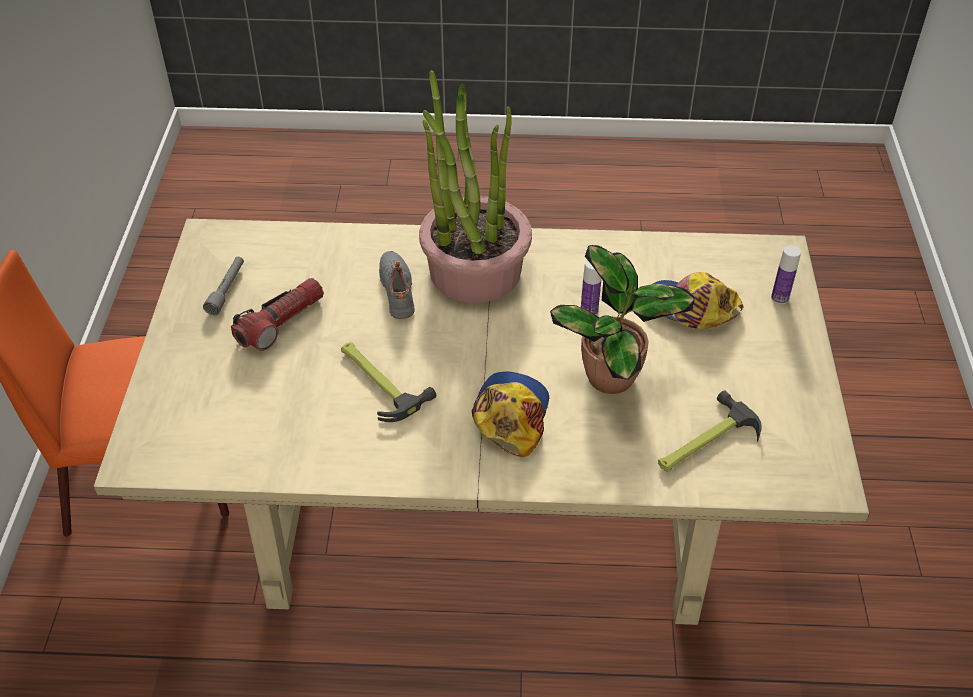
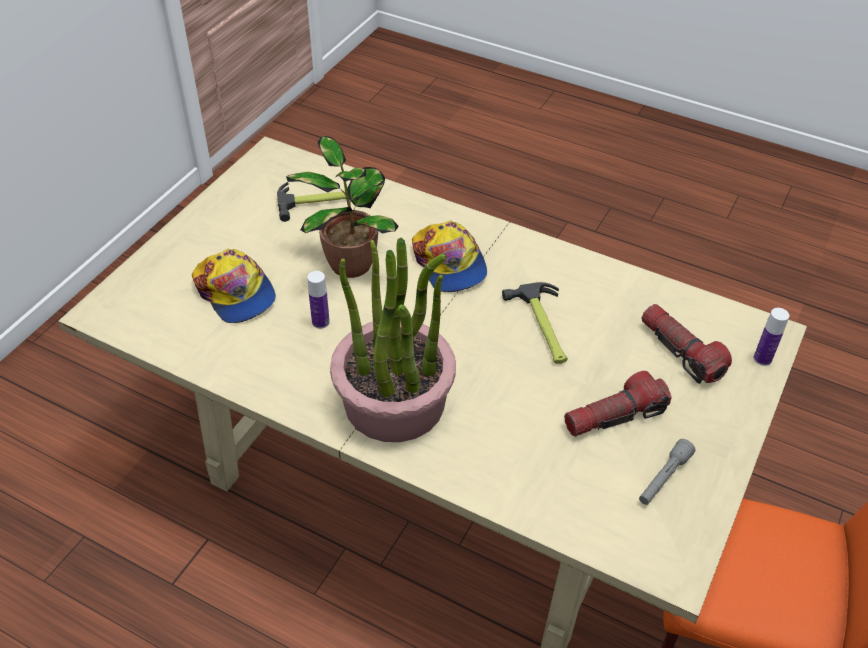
camera: 155 degrees left, 0 degrees up
grey shoe [379,251,415,319] -> none
cap [472,372,549,457] -> cap turned 60 degrees counterclockwise [412,220,487,292]
bottle [771,245,801,304] -> bottle moved to [754,308,789,366]
none -> flashlight [641,304,732,384]

